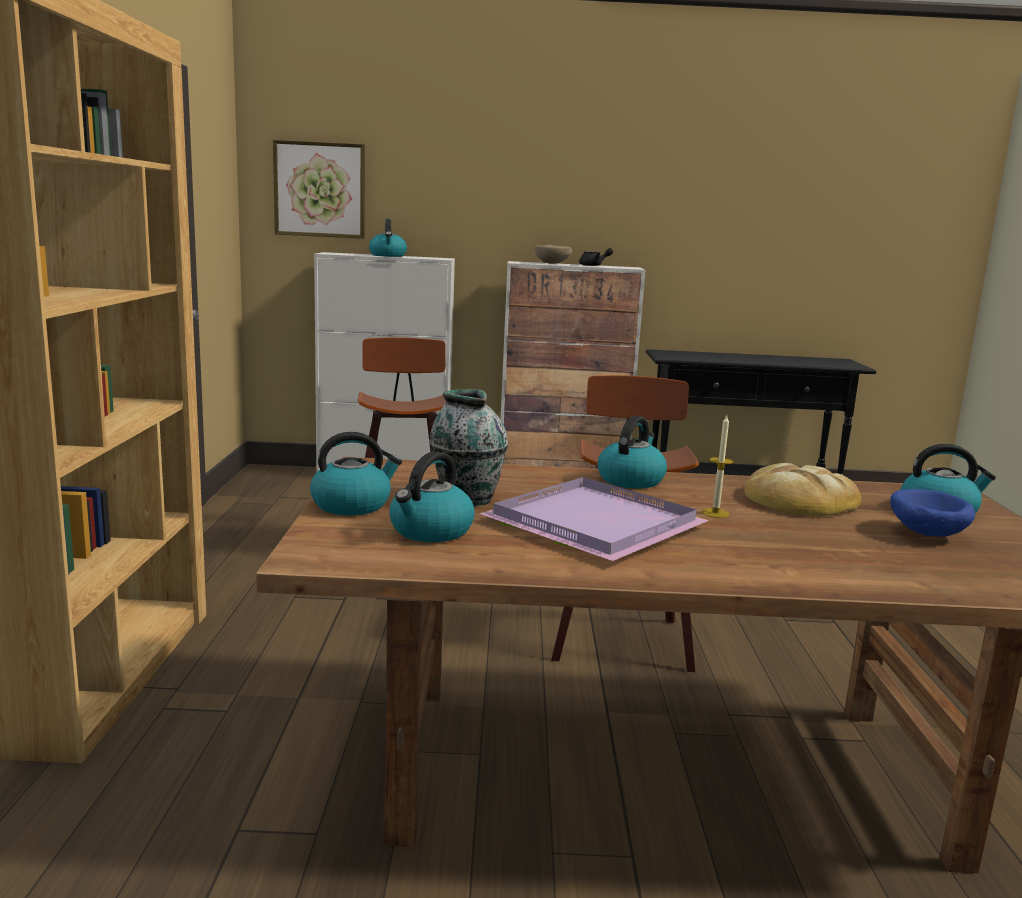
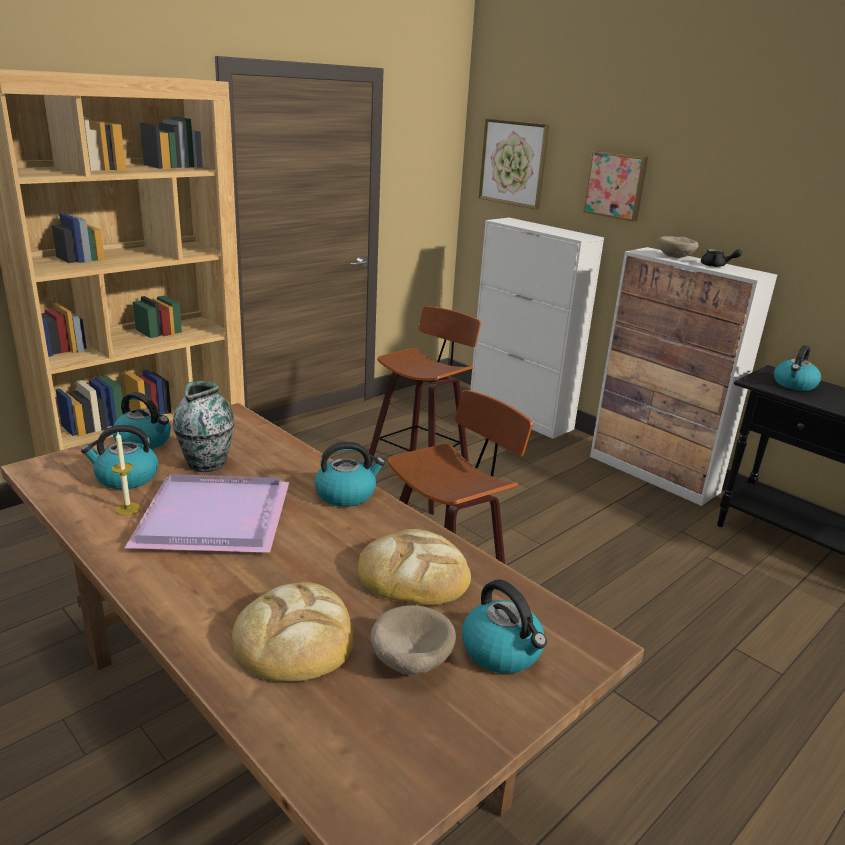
camera: 45 degrees right, 10 degrees up
kettle [369,219,407,257] -> kettle moved to [774,345,821,391]
candle [702,415,734,518] -> candle moved to [112,432,140,515]
blue bowl [890,489,975,537] -> beige bowl [371,605,456,675]
none -> bread [232,582,353,682]
none -> picture [583,151,648,222]

